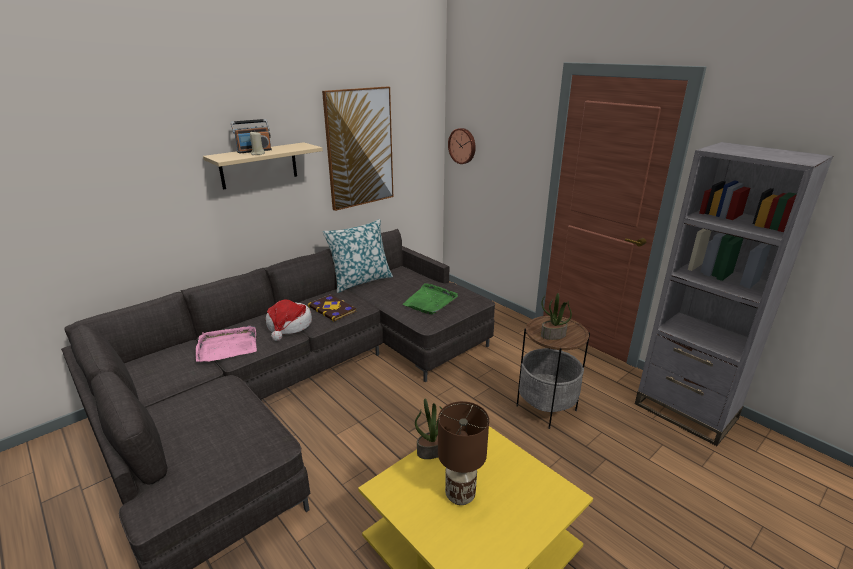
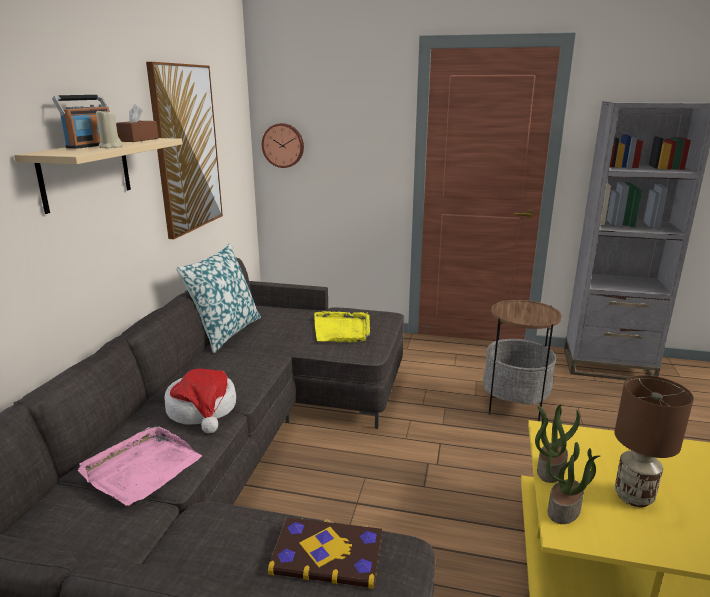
camera: 35 degrees left, 5 degrees down
book [308,294,356,321] -> book moved to [268,517,382,589]
green tray [402,283,458,315] -> yellow tray [314,311,370,342]
potted plant [541,293,572,340] -> potted plant moved to [546,442,600,524]
none -> brown tissue box [116,104,159,142]

